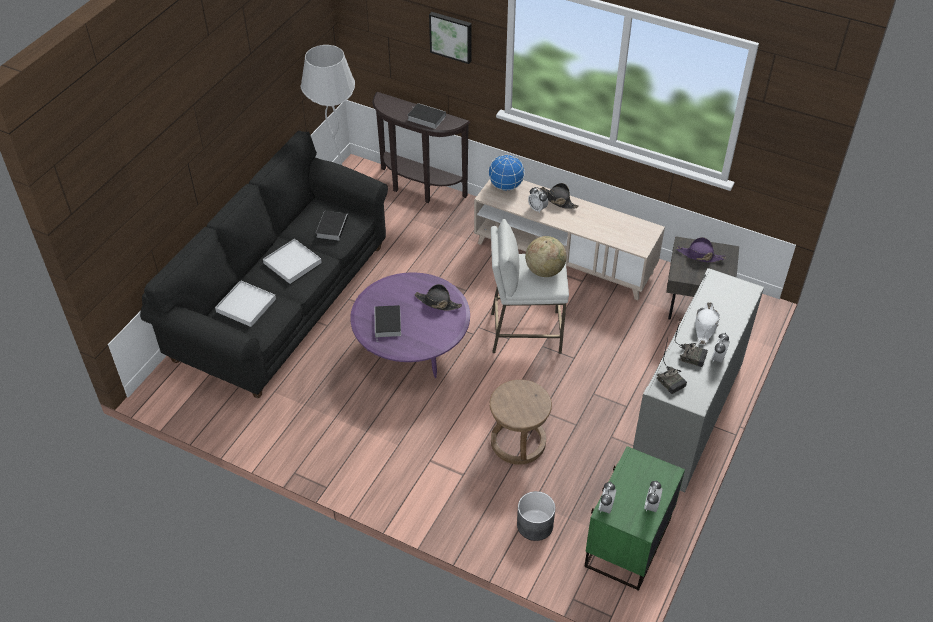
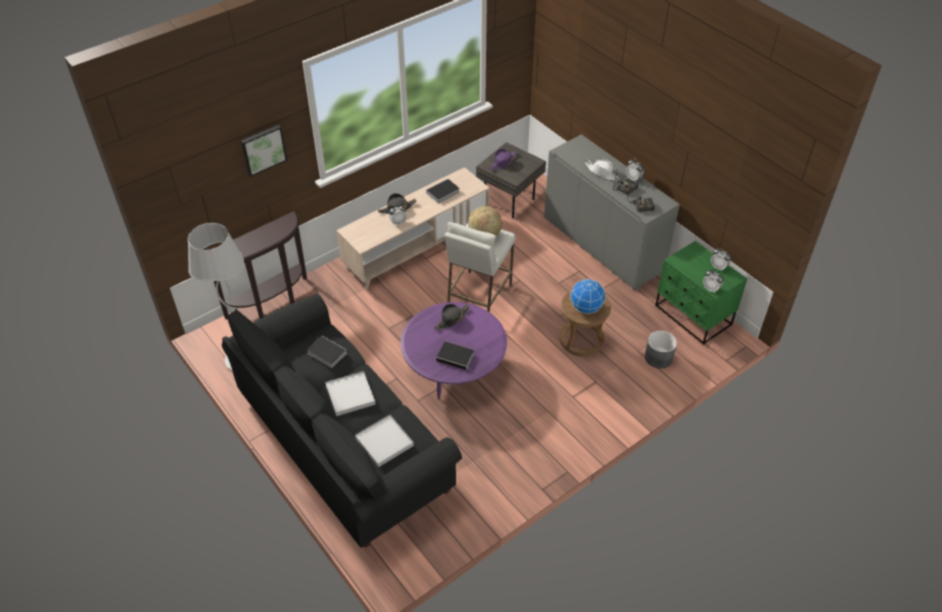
camera: 65 degrees left, 0 degrees up
book [407,103,446,129] -> book moved to [423,179,460,204]
globe [488,154,525,191] -> globe moved to [570,279,606,314]

